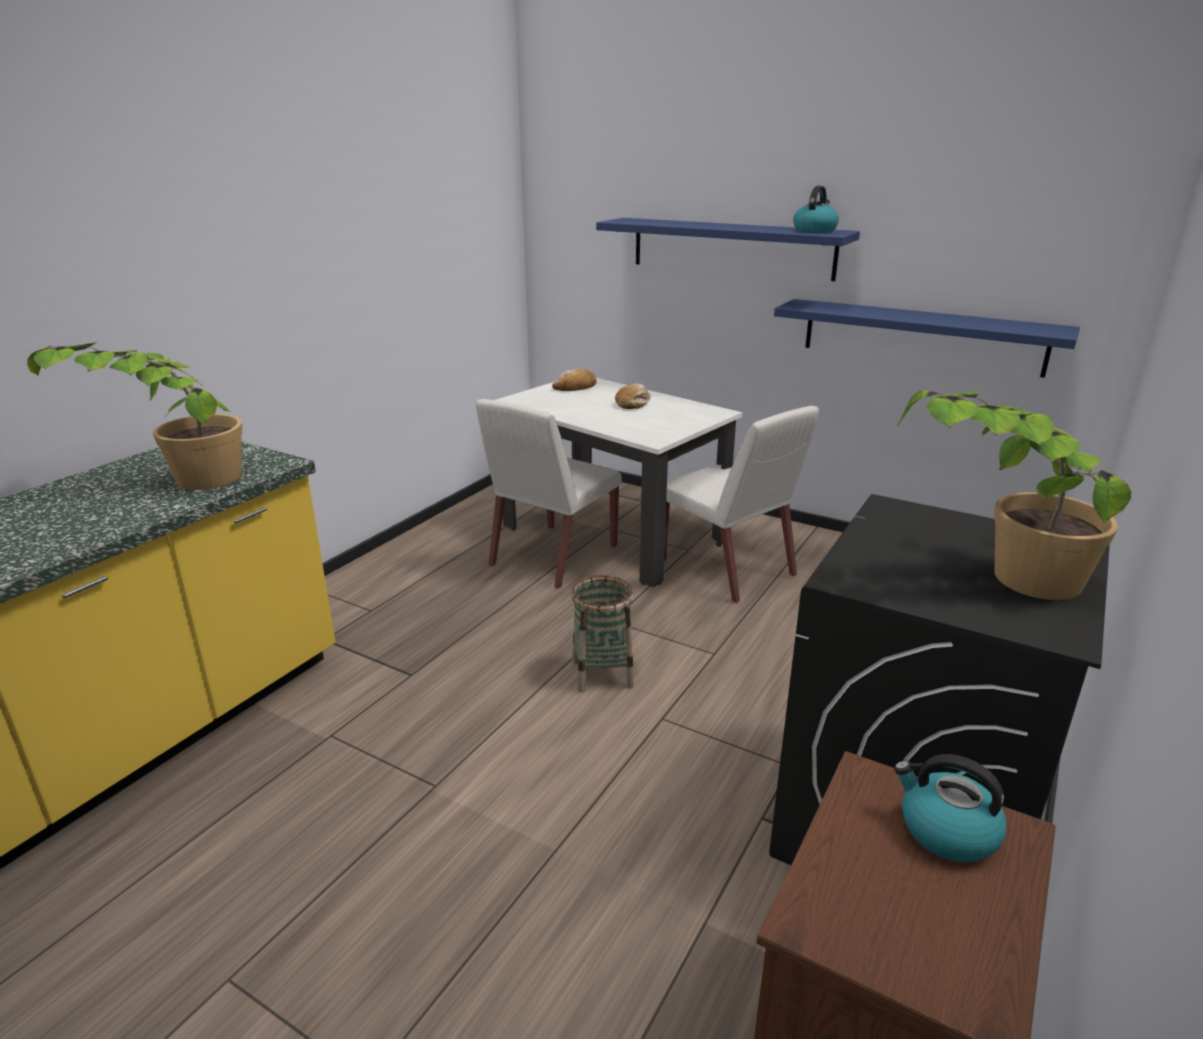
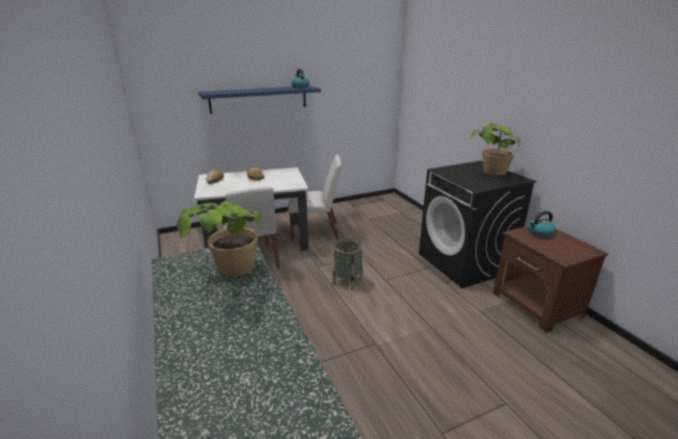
camera: 55 degrees left, 0 degrees up
blue shelf [774,299,1080,378] -> none

